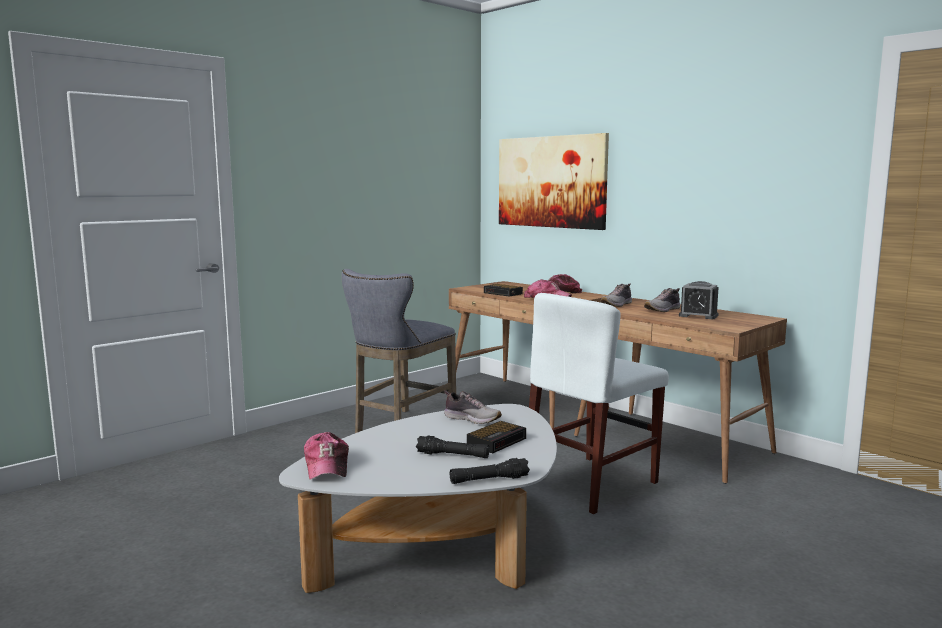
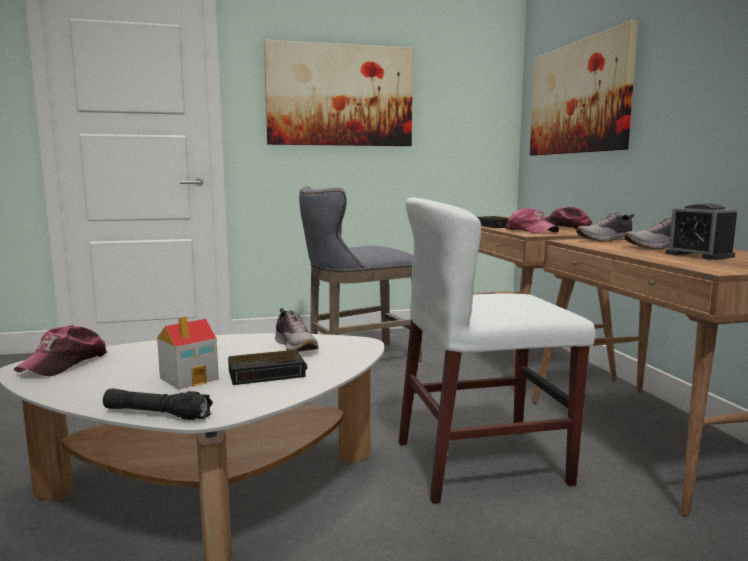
camera: 30 degrees right, 0 degrees up
black flashlight [416,435,490,458] -> toy house [157,316,219,390]
none -> picture [264,40,413,146]

